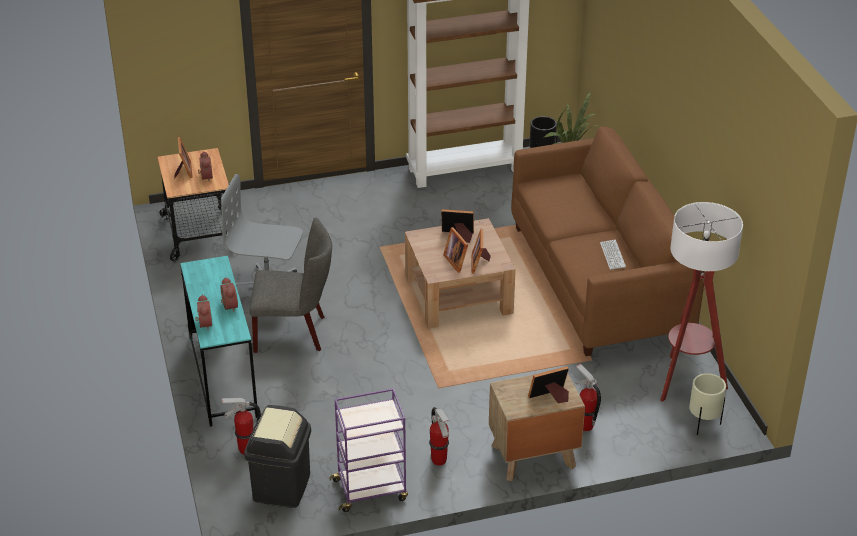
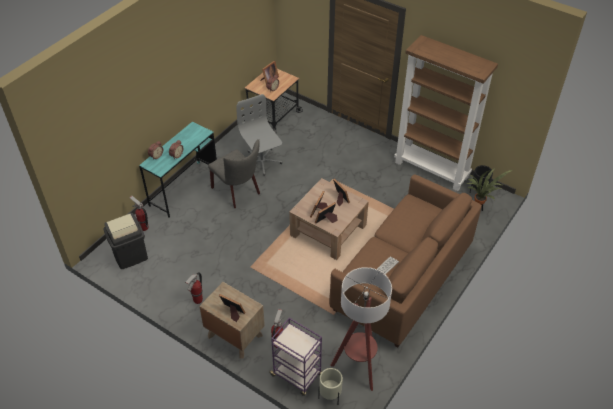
camera: 50 degrees right, 10 degrees up
purple cart [329,388,408,512] -> purple cart moved to [270,318,322,396]

